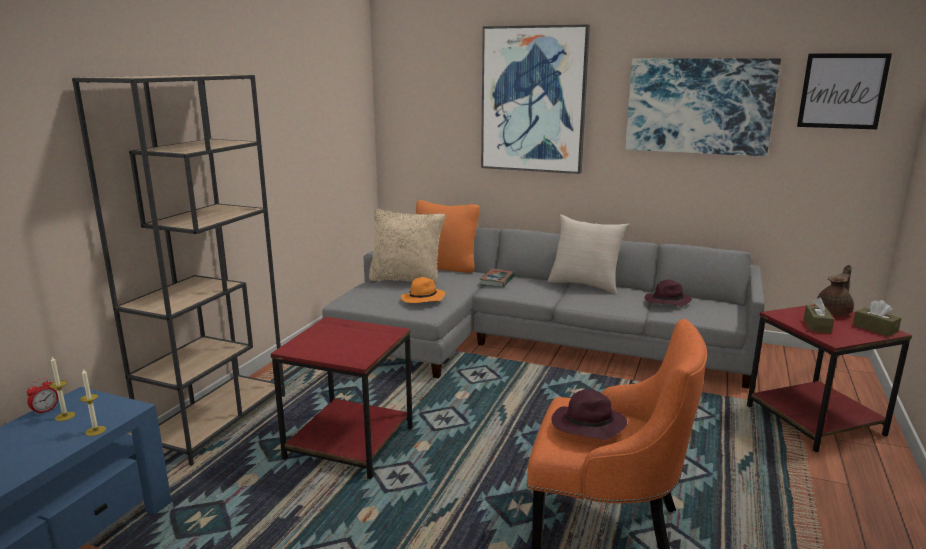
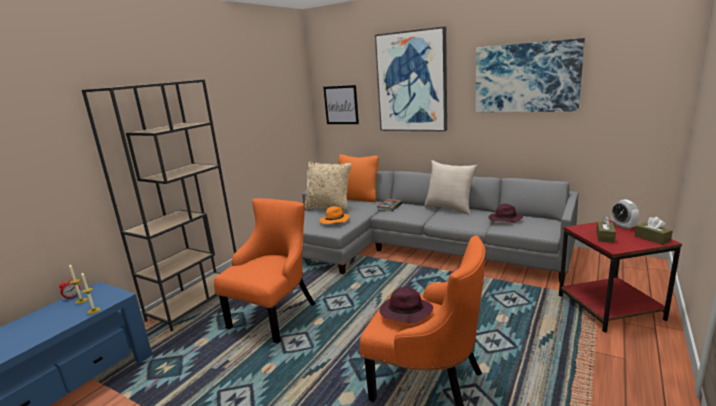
camera: 10 degrees right, 0 degrees up
red side table [271,317,413,479] -> orange armchair [214,198,315,344]
picture [797,53,892,129] -> picture moved to [323,85,359,124]
brown teapot [816,265,854,316] -> alarm clock [611,199,639,229]

